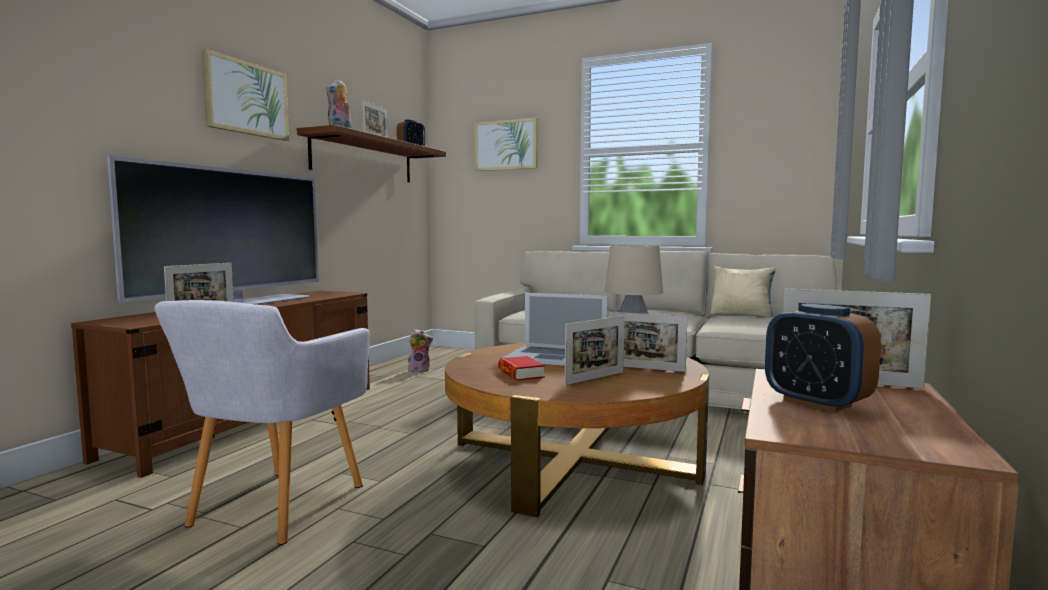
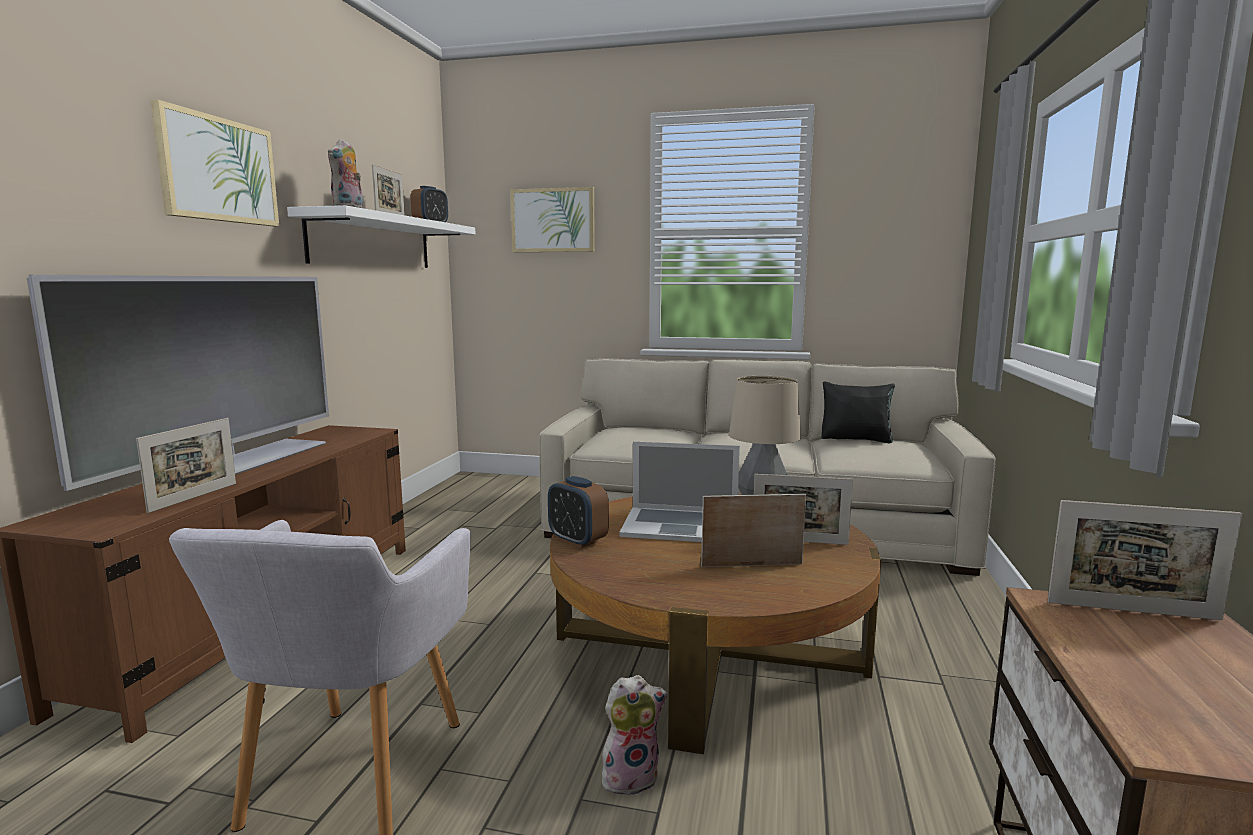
camera: 10 degrees left, 5 degrees up
brown shelf [297,125,446,183] -> white shelf [287,205,475,268]
plush toy [408,329,433,372] -> plush toy moved to [602,675,668,796]
book [499,356,545,380] -> none
picture frame [565,316,624,385] -> picture frame turned 135 degrees counterclockwise [701,494,806,567]
beige pillow [711,266,776,317] -> black pillow [821,382,895,443]
alarm clock [765,304,881,413] -> alarm clock moved to [548,476,609,548]

